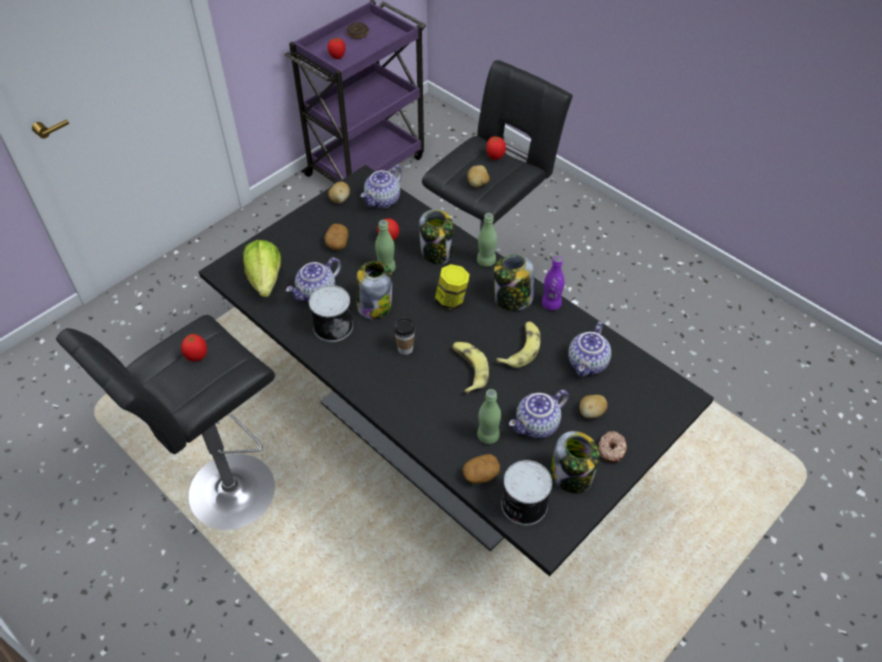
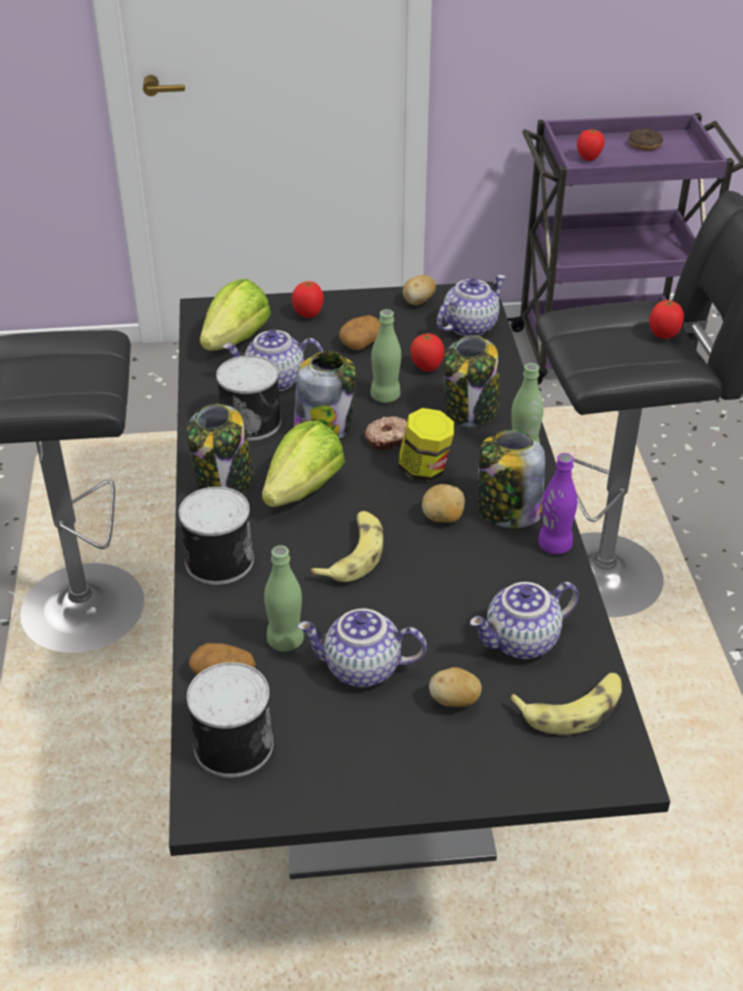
camera: 40 degrees right, 10 degrees down
tomato [181,334,207,362] -> tomato moved to [292,281,324,318]
teapot [361,165,402,208] -> teapot turned 150 degrees clockwise [437,275,506,336]
cup [394,318,416,355] -> lettuce [262,421,345,507]
potato [467,165,489,187] -> potato moved to [422,484,465,523]
banana [496,321,541,368] -> banana moved to [510,673,622,735]
jar [551,431,599,494] -> jar moved to [187,404,253,494]
donut [598,431,627,463] -> donut moved to [365,416,407,450]
none -> can [178,487,254,585]

